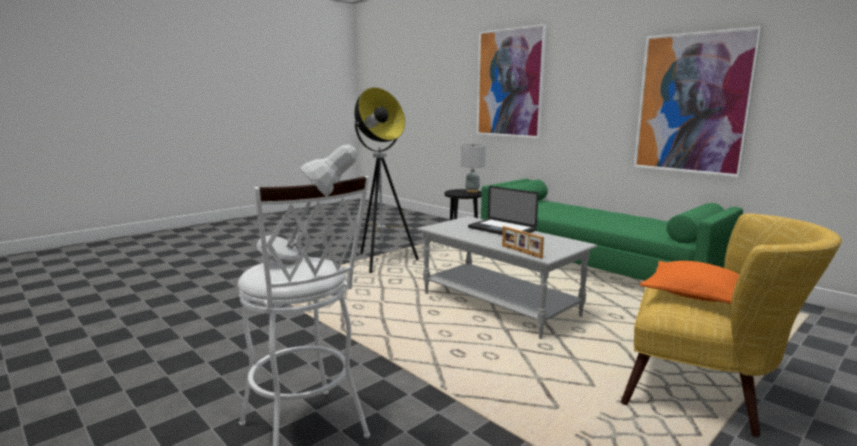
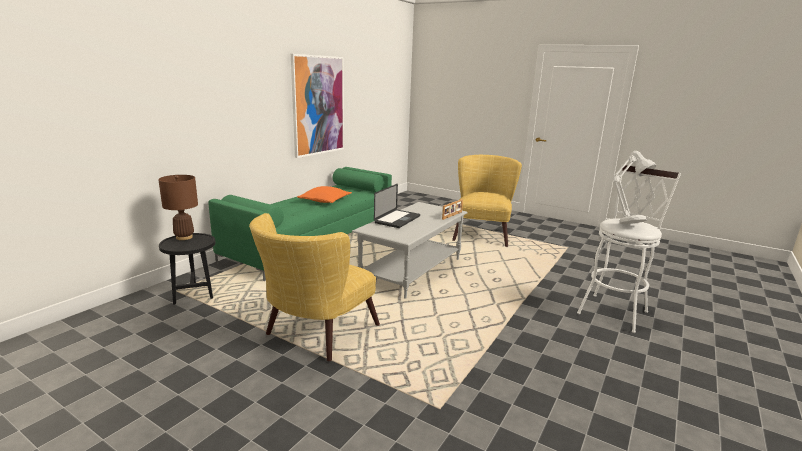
camera: 105 degrees left, 5 degrees up
floor lamp [354,87,419,273] -> yellow armchair [249,213,380,361]
grey table lamp [461,143,486,193] -> brown table lamp [158,175,198,240]
picture [477,24,546,138] -> none
orange pillow [640,261,739,304] -> orange pillow moved to [297,186,352,203]

